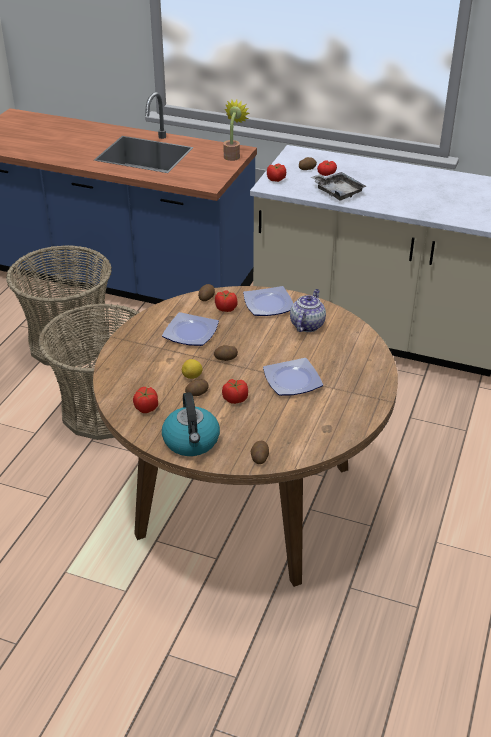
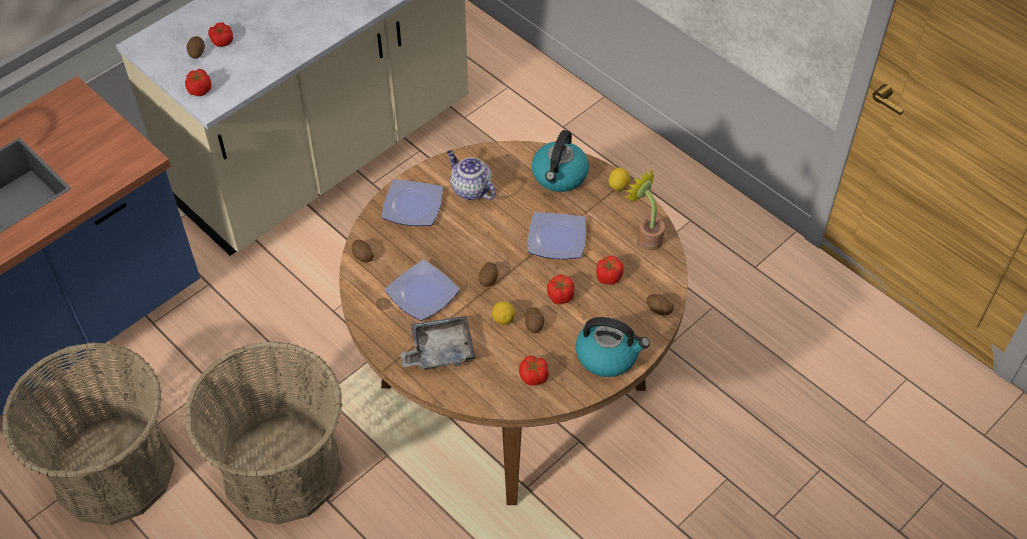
camera: 65 degrees left, 15 degrees up
tomato [215,290,238,312] -> tomato moved to [596,256,624,285]
potted plant [223,100,250,161] -> potted plant moved to [624,168,665,250]
grey tray [311,172,367,201] -> grey tray moved to [400,316,476,370]
none -> kettle [532,130,589,192]
none -> lemon [608,168,630,191]

